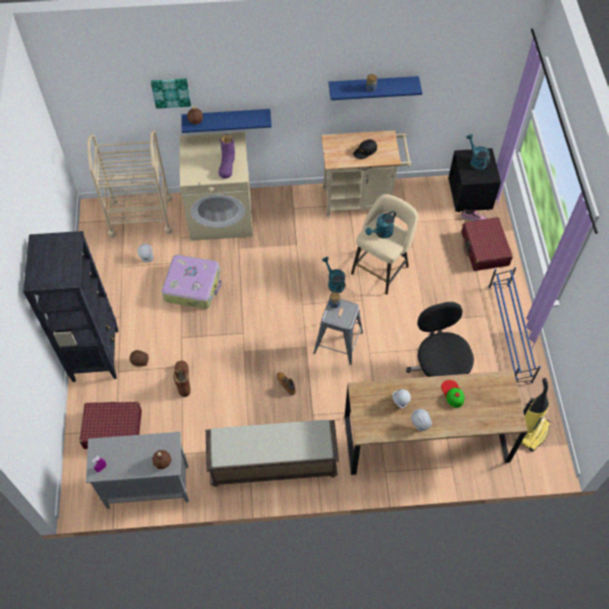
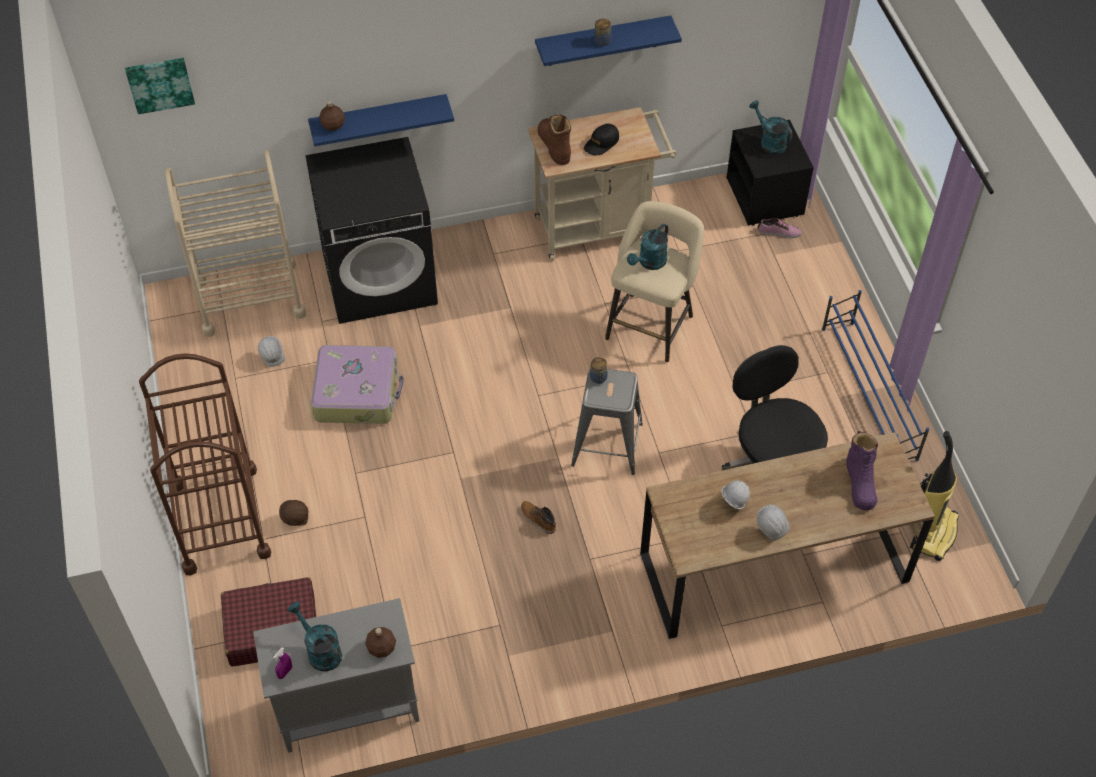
camera: 10 degrees left, 5 degrees down
black bookcase [23,231,118,382] -> brown cart [139,353,271,575]
picture [151,78,191,109] -> picture moved to [125,58,195,114]
brown boot [174,360,191,397] -> brown boot moved to [538,115,571,165]
beige washing machine [180,132,253,241] -> black washing machine [305,137,438,324]
brown bench [206,420,339,487] -> none
purple boot [218,134,235,179] -> purple boot moved to [846,431,878,511]
turquoise watering can [322,257,346,293] -> turquoise watering can moved to [287,601,342,672]
cap [441,380,465,408] -> none
red suitcase [461,217,513,271] -> none

